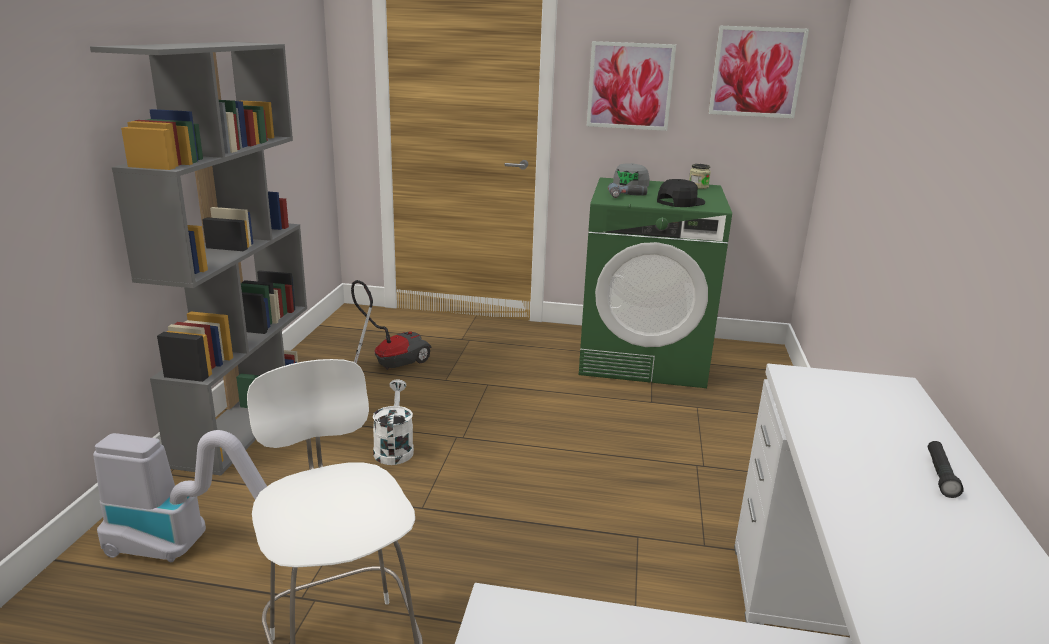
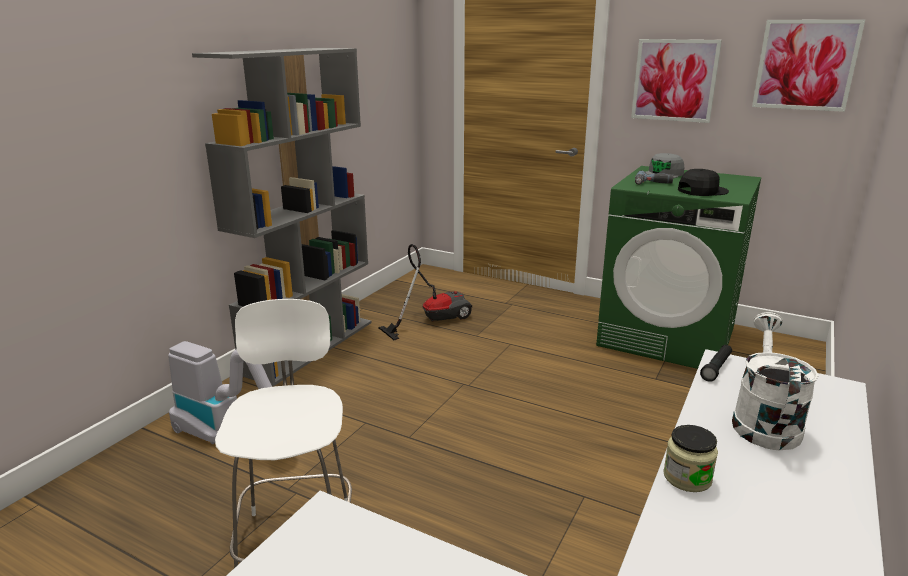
camera: 20 degrees right, 0 degrees up
white watering can [372,379,414,465] -> white watering can moved to [732,312,819,450]
jar [689,164,711,189] -> jar moved to [663,425,718,492]
black flashlight [928,441,964,498] -> black flashlight moved to [700,345,732,382]

